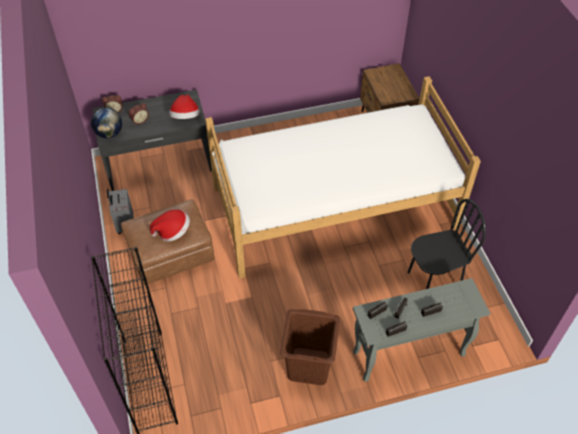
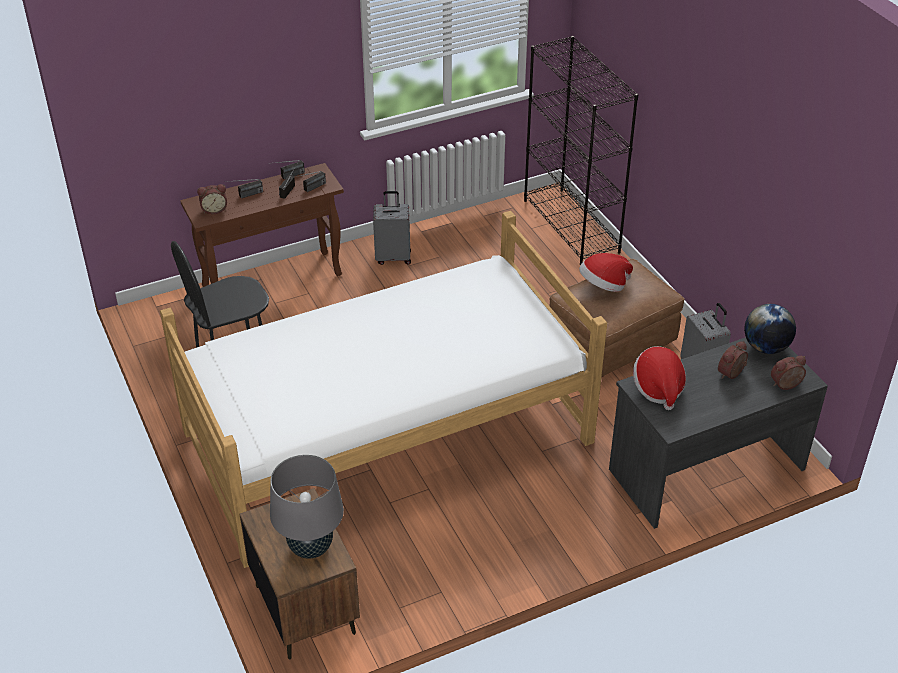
camera: 170 degrees right, 10 degrees down
brown laundry basket [280,309,340,385] -> grey suitcase [373,191,411,265]
grey console table [353,278,490,382] -> brown console table [180,163,344,287]
none -> alarm clock [197,184,227,214]
none -> grey table lamp [270,455,344,559]

